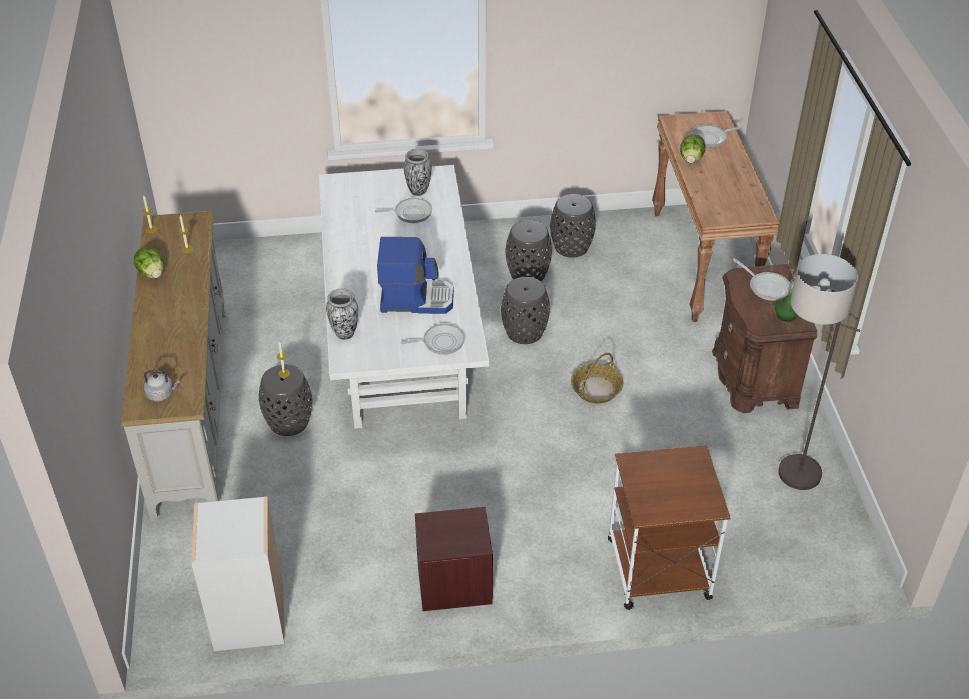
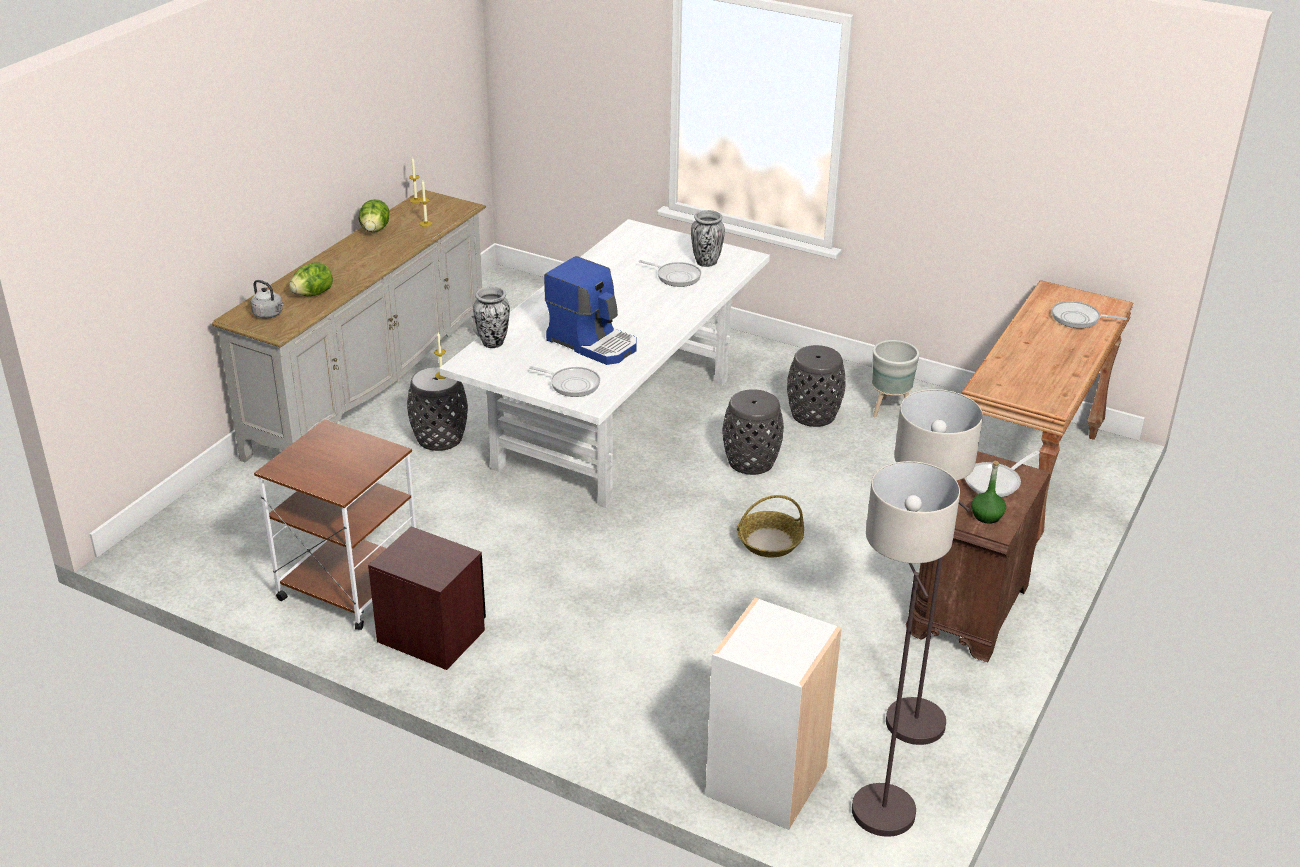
camera: 35 degrees right, 10 degrees down
bookcase [191,496,284,651] -> bookcase moved to [705,597,842,830]
grey stool [550,194,596,258] -> grey planter [872,340,919,417]
brown cart [608,445,731,610] -> brown cart moved to [254,419,416,630]
lettuce [680,134,705,163] -> lettuce moved to [289,262,333,296]
frying pan [733,258,791,301] -> frying pan turned 60 degrees clockwise [965,451,1040,497]
none -> grey floor lamp [852,461,960,837]

